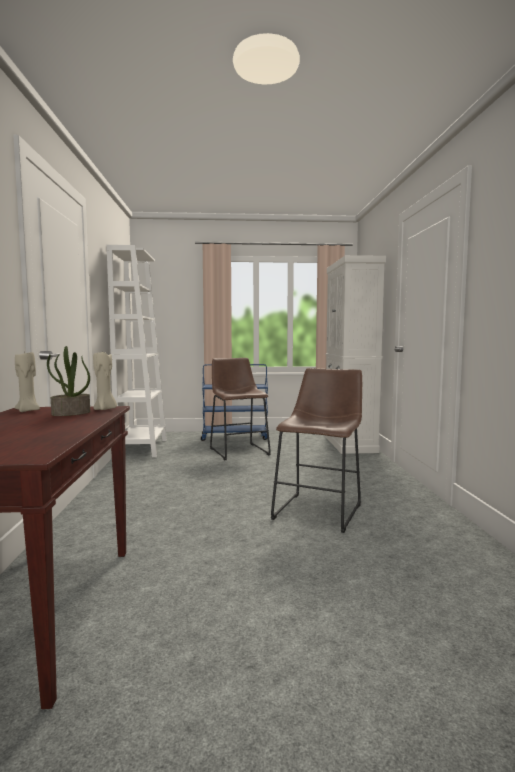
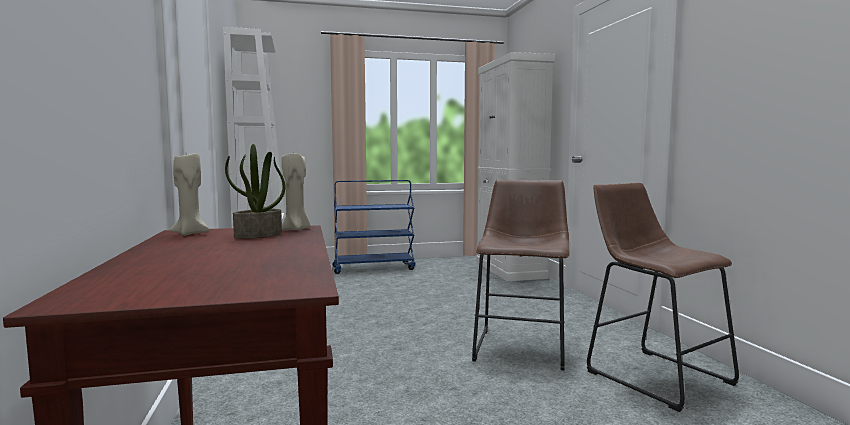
camera: 10 degrees left, 0 degrees up
brown stool [210,358,271,460] -> brown stool moved to [587,183,739,412]

